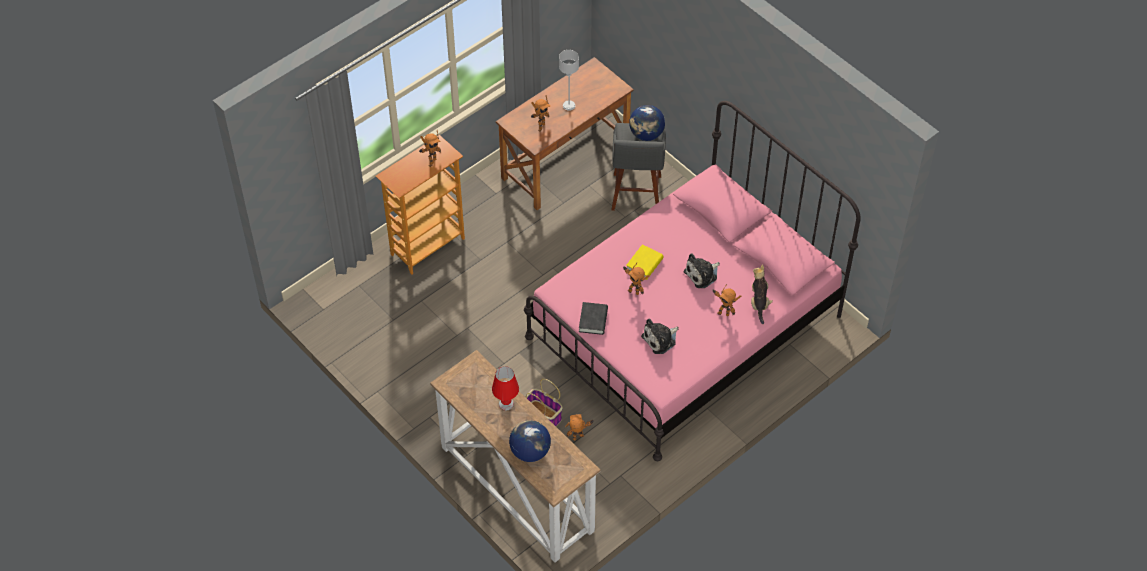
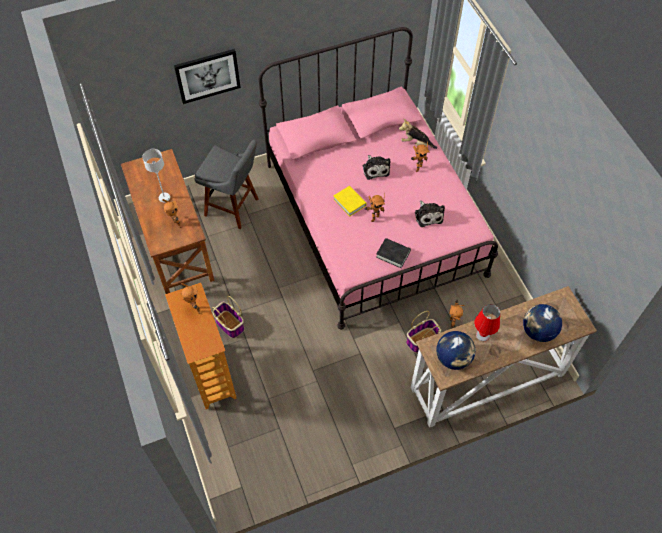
camera: 70 degrees left, 5 degrees up
globe [629,105,665,141] -> globe moved to [436,331,475,370]
none -> picture [174,49,241,104]
none -> basket [212,296,244,338]

